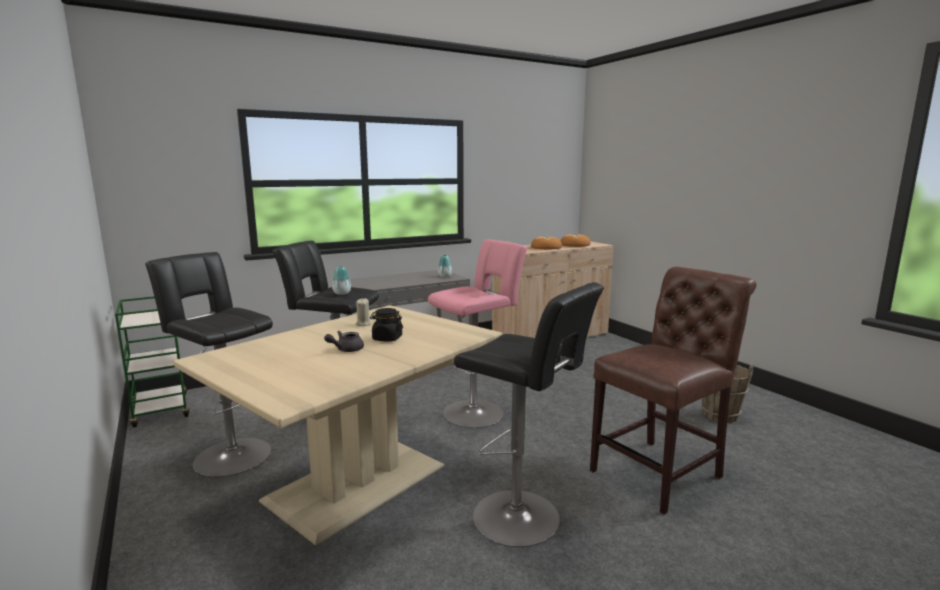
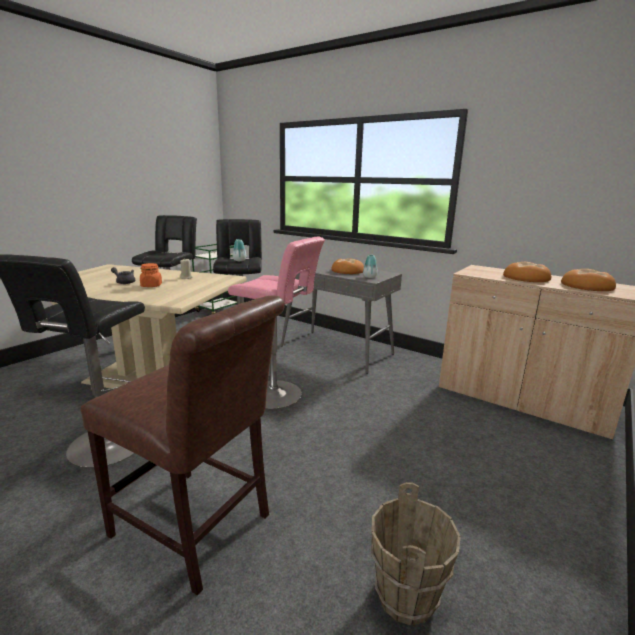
camera: 65 degrees right, 5 degrees up
black jar [370,308,403,341] -> orange jar [140,263,162,287]
none -> bread [331,258,364,274]

